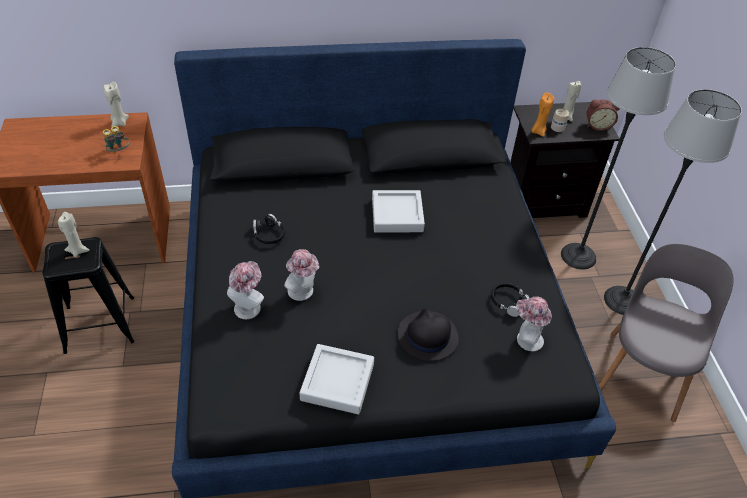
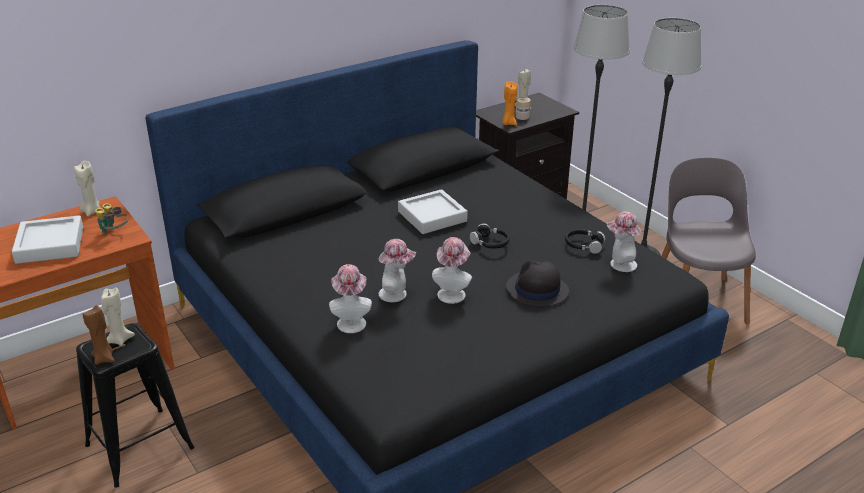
camera: 25 degrees left, 15 degrees down
black headphones [253,214,285,244] -> black headphones moved to [469,223,510,248]
grey tray [299,344,374,414] -> grey tray moved to [12,215,83,264]
alarm clock [587,99,620,131] -> none
none -> brown candle [83,305,115,365]
none -> hat [432,237,472,304]

